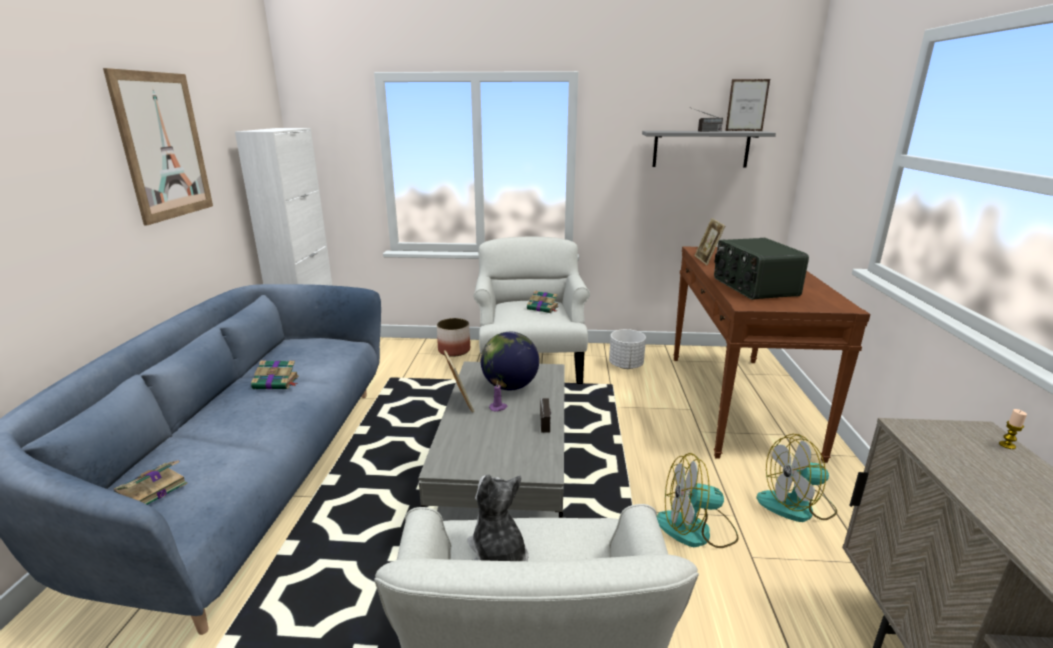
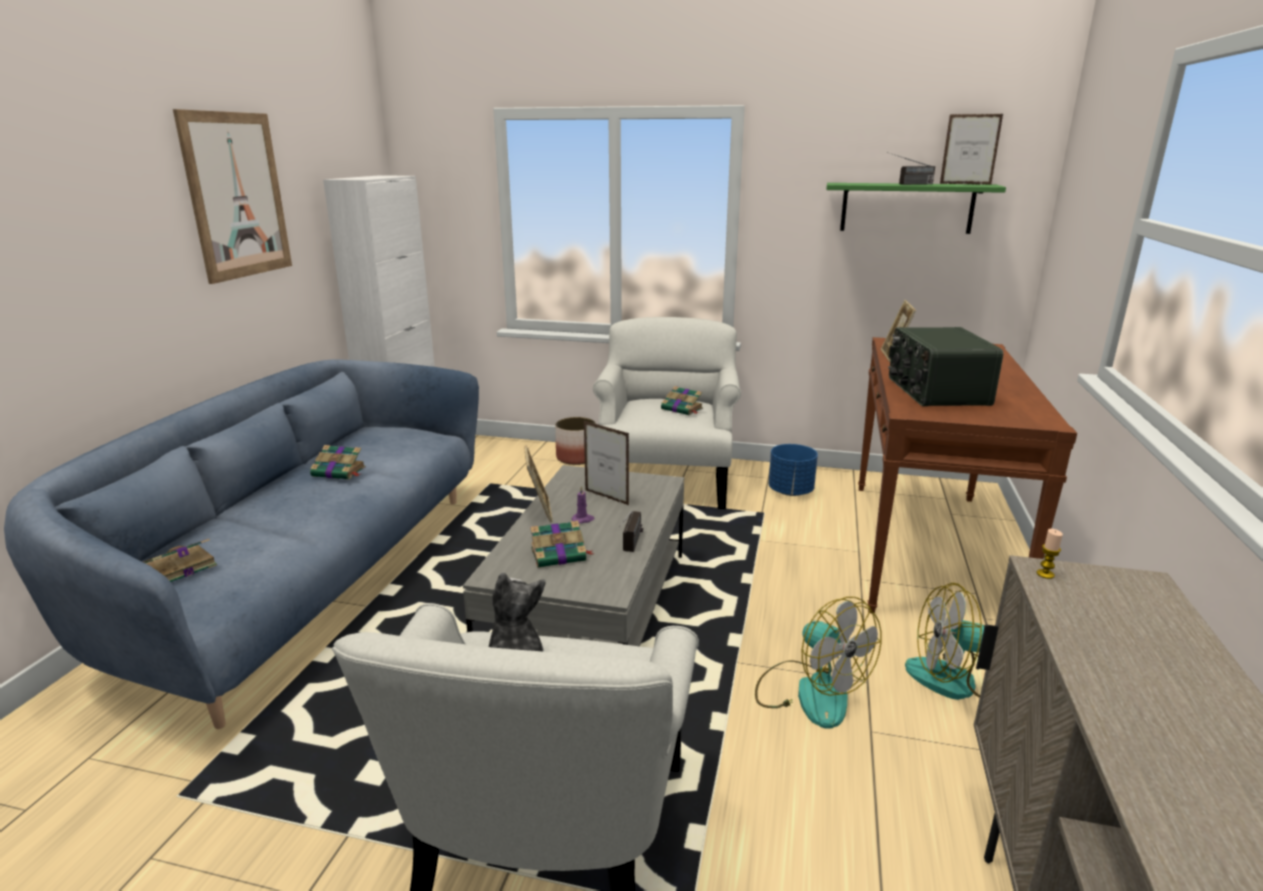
camera: 10 degrees right, 0 degrees up
globe [481,332,539,390] -> picture frame [584,421,629,505]
white planter [609,329,646,369] -> blue planter [769,444,818,496]
grey shelf [642,131,776,168] -> green shelf [826,183,1006,234]
fan [657,453,739,548] -> fan turned 135 degrees counterclockwise [755,597,882,729]
candle [999,409,1027,449] -> candle moved to [1036,529,1063,579]
none -> book [530,520,594,568]

